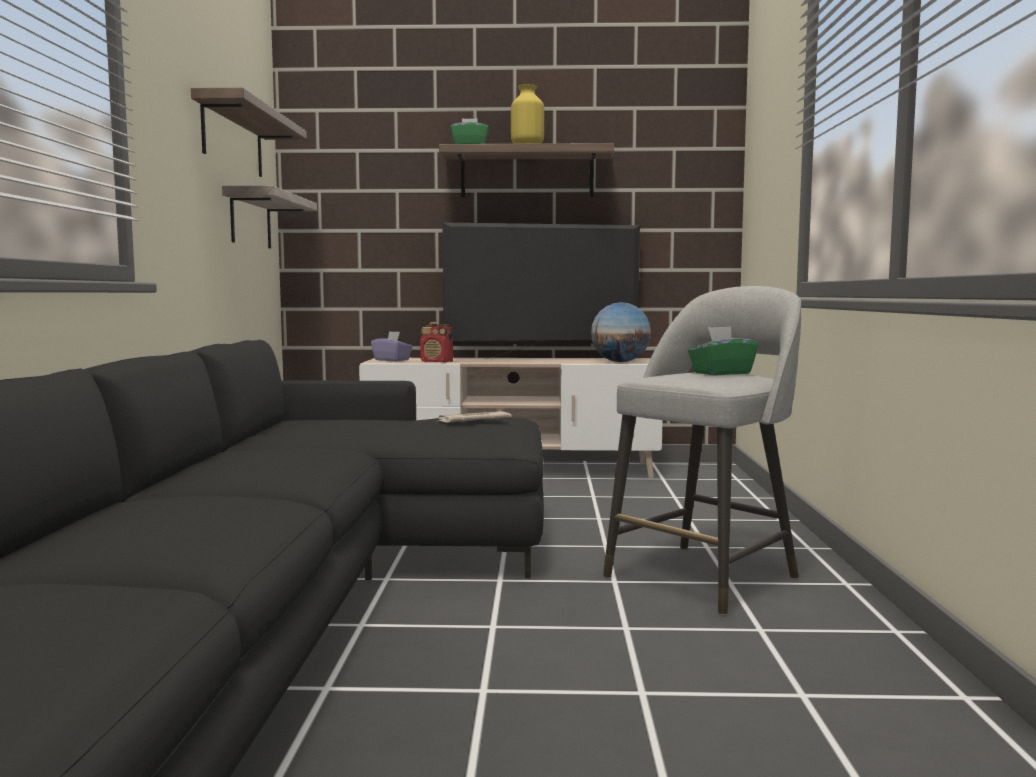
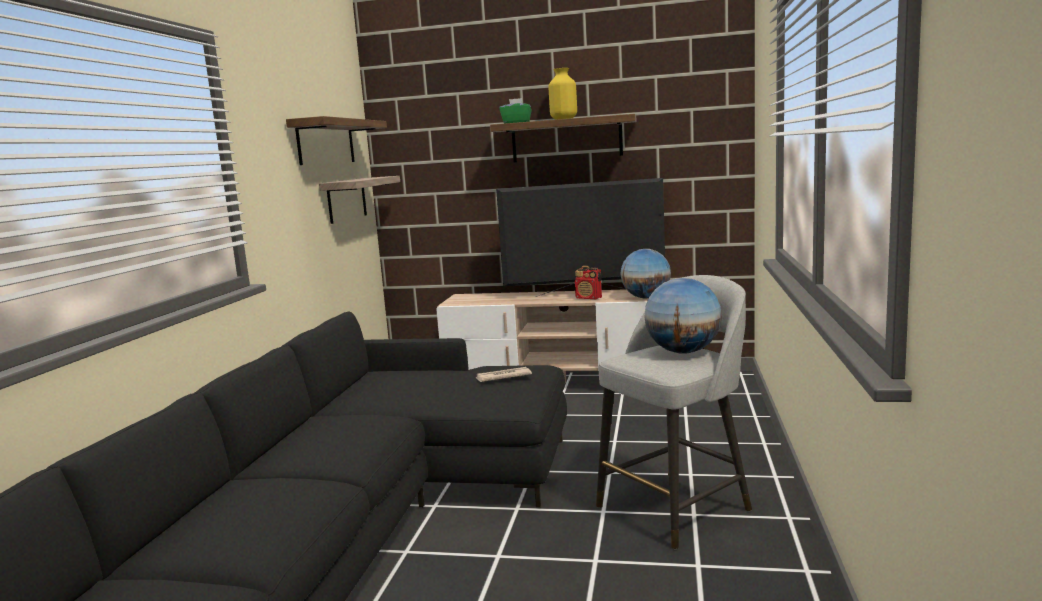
camera: 10 degrees right, 5 degrees up
purple tissue box [371,331,413,362] -> none
radio [420,322,453,363] -> radio moved to [575,266,602,299]
green tissue box [688,326,758,375] -> globe [645,278,722,354]

